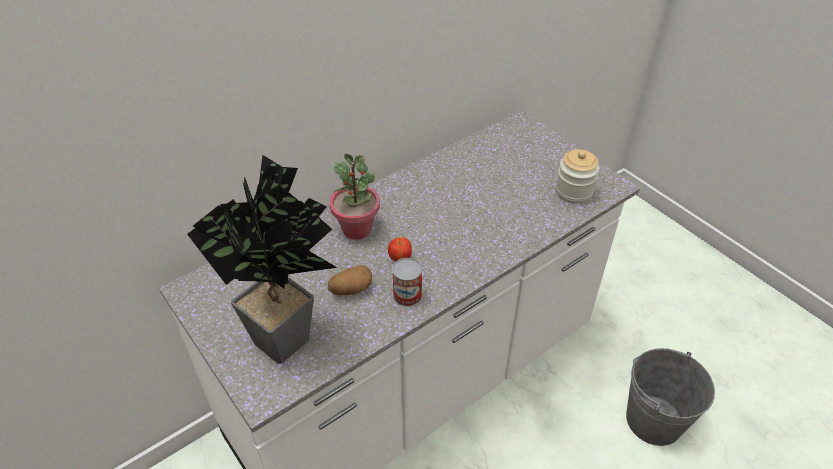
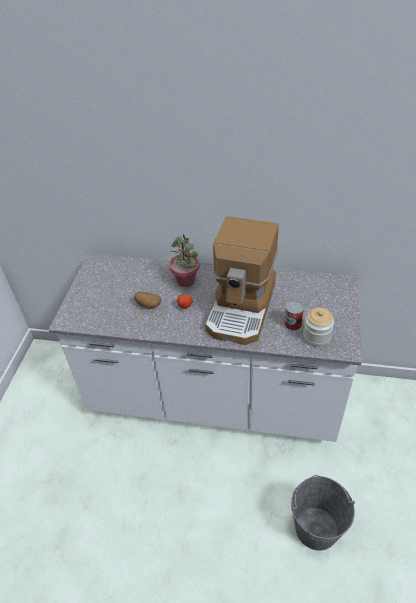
camera: 50 degrees right, 0 degrees up
potted plant [187,155,337,364] -> none
can [392,258,422,307] -> can moved to [284,300,304,330]
none -> coffee machine [205,216,279,345]

